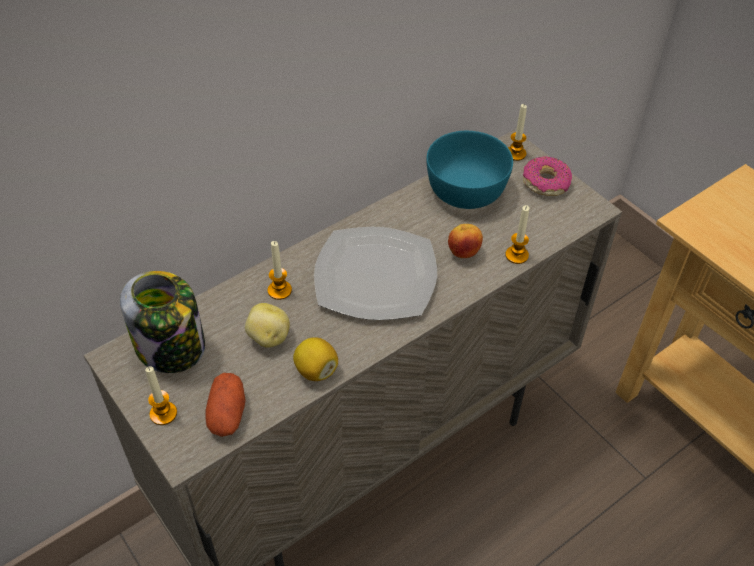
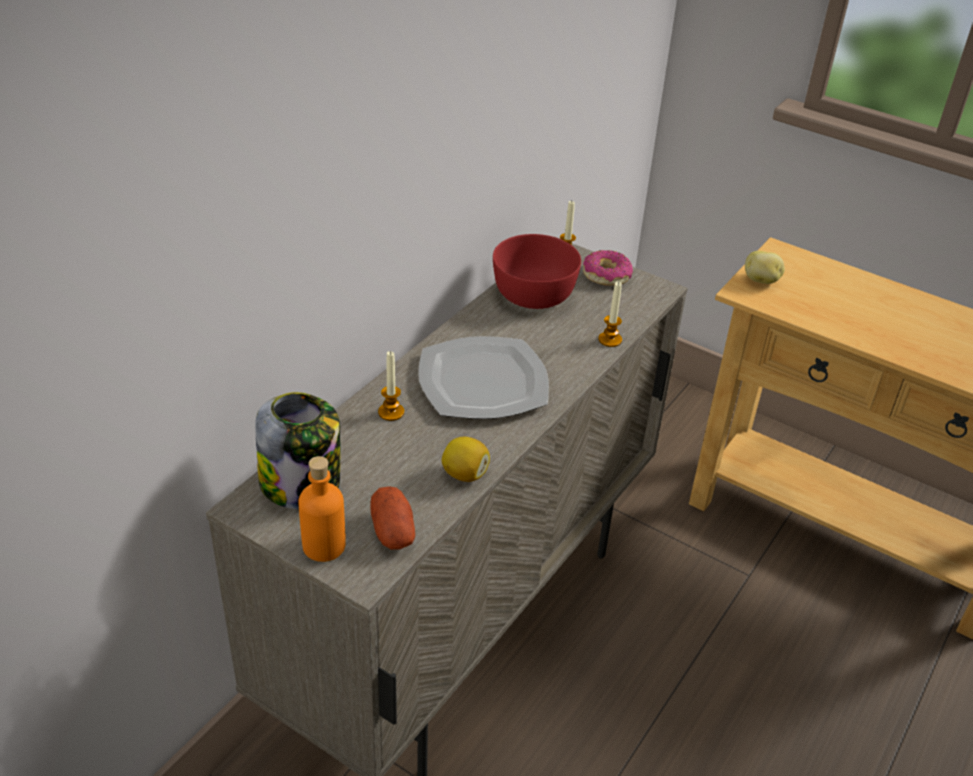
camera: 20 degrees left, 10 degrees down
candle [145,366,177,425] -> orange bottle [298,456,346,562]
potato [245,303,290,348] -> potato moved to [745,251,785,284]
turquoise bowl [426,131,513,209] -> red bowl [493,234,581,309]
apple [448,224,483,258] -> none

